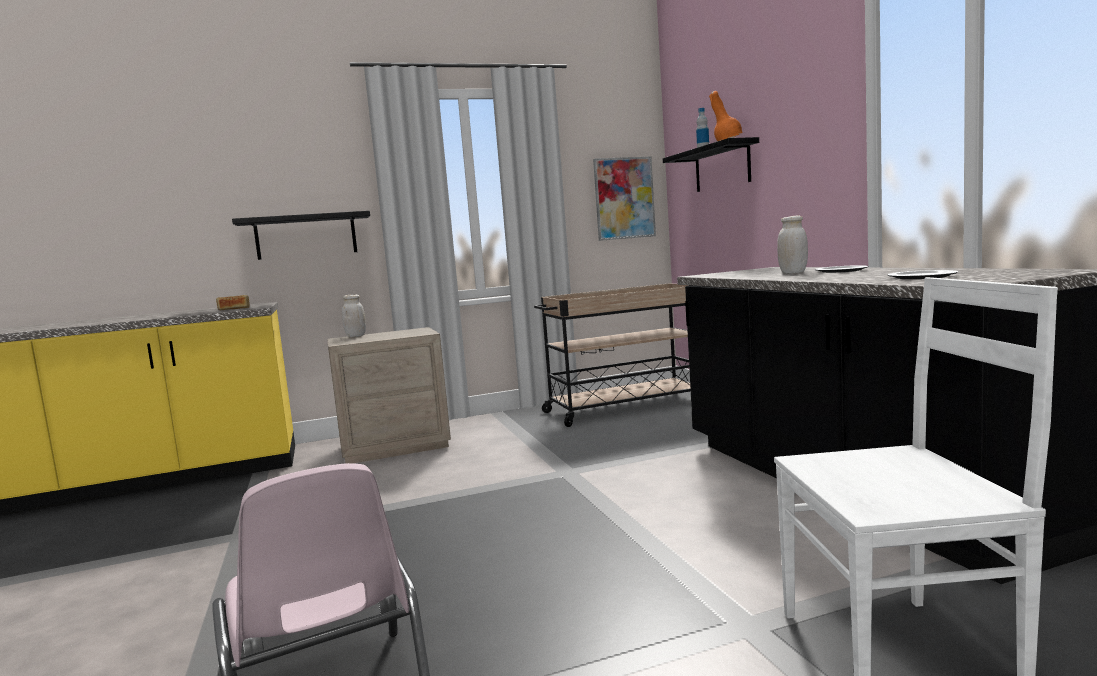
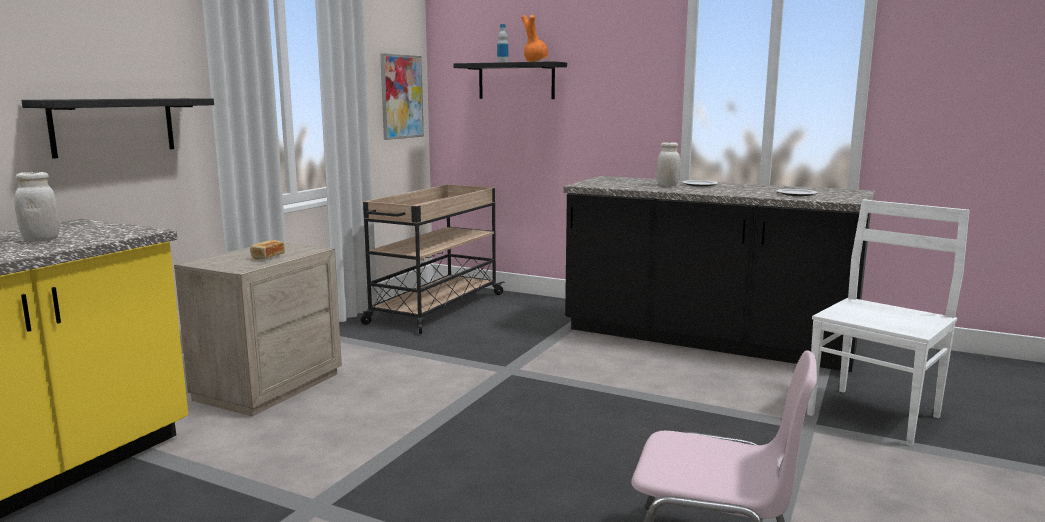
camera: 45 degrees left, 5 degrees up
bread [216,295,250,310] -> bread moved to [250,240,285,260]
white jar [342,295,366,337] -> white jar moved to [14,172,60,242]

